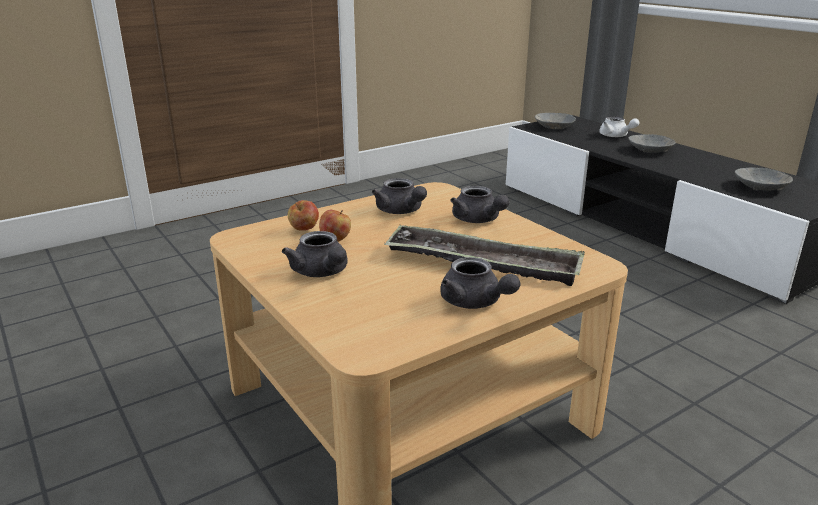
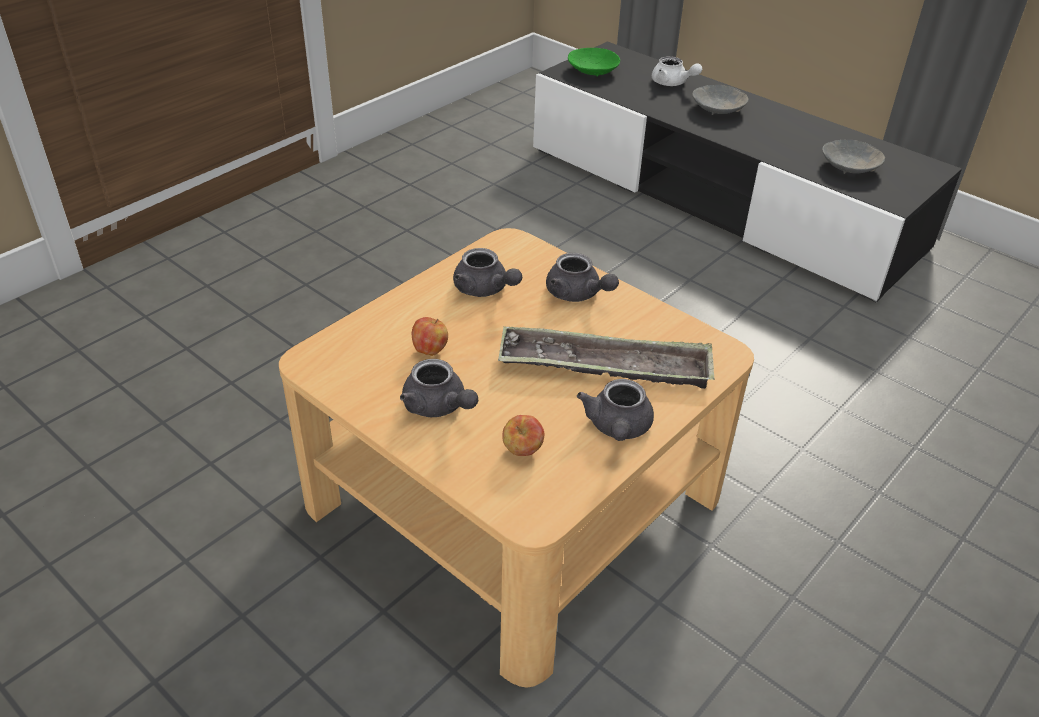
camera: 15 degrees left, 15 degrees up
apple [288,200,319,230] -> apple moved to [502,415,544,456]
grey teapot [440,257,521,309] -> grey teapot turned 60 degrees clockwise [577,379,654,441]
grey bowl [535,113,576,129] -> green bowl [568,48,620,77]

